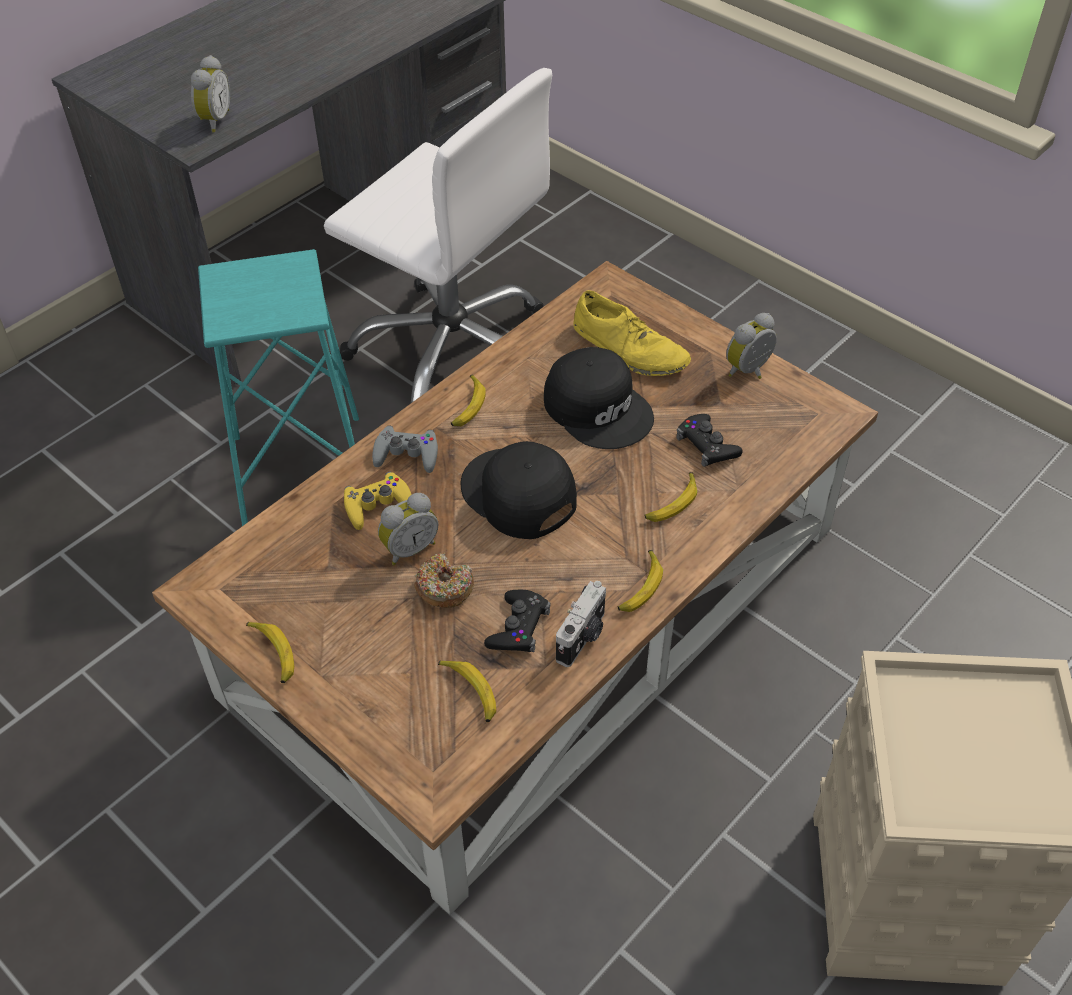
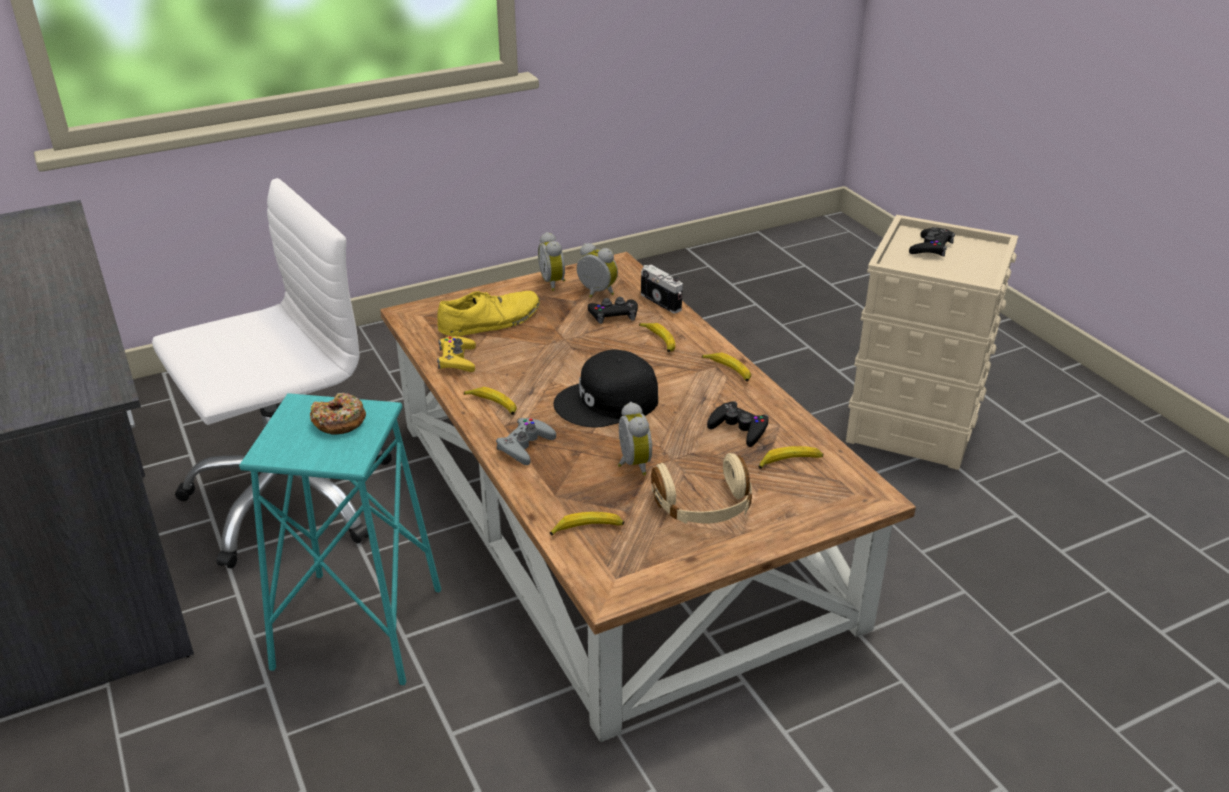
camera: 70 degrees left, 15 degrees down
alarm clock [191,55,230,132] -> alarm clock moved to [577,243,618,298]
banana [246,622,294,683] -> banana moved to [550,512,624,536]
yellow game controller [344,472,412,530] -> yellow game controller moved to [437,336,476,372]
donut [415,553,474,608] -> donut moved to [310,393,366,435]
black cap [544,347,654,449] -> none
camera [556,581,606,667] -> camera moved to [641,265,683,314]
none -> beige headphones [651,453,752,524]
none -> black game controller [909,227,955,257]

